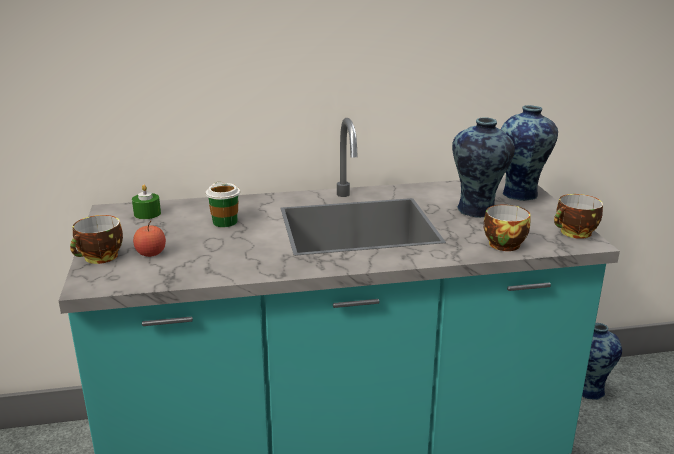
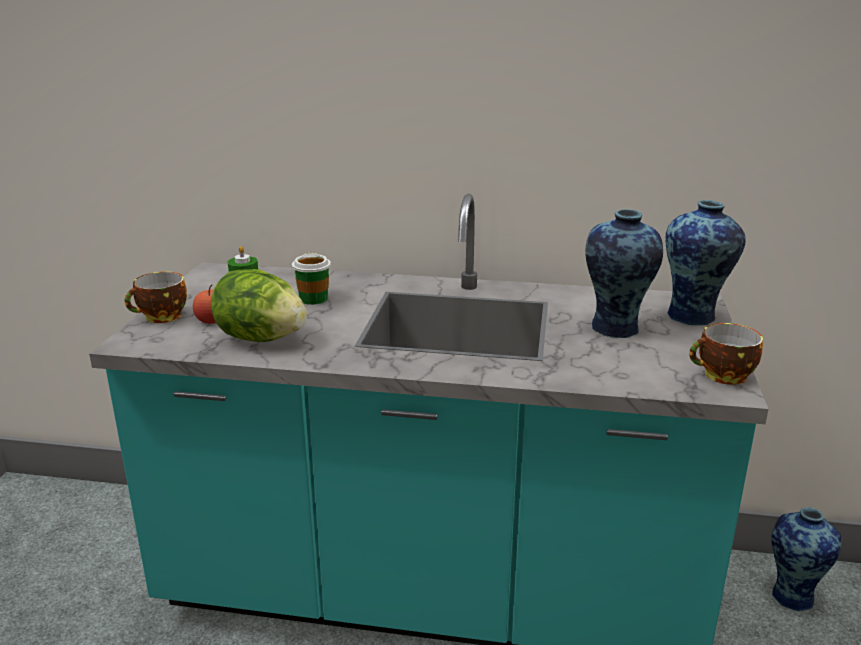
camera: 20 degrees right, 0 degrees up
cup [484,204,530,251] -> none
none -> lettuce [211,269,307,342]

